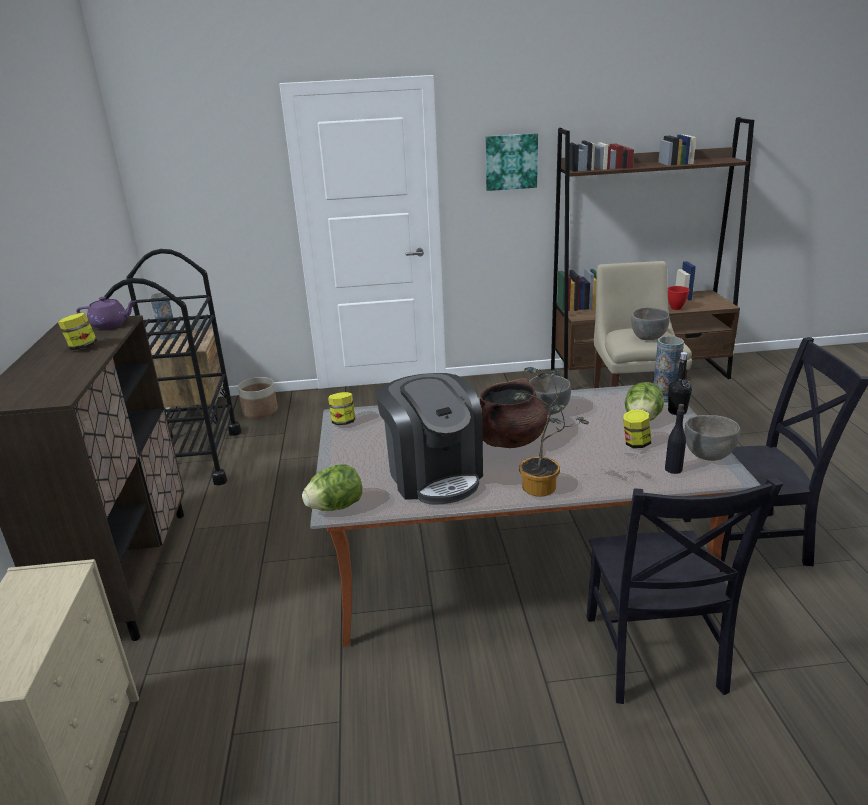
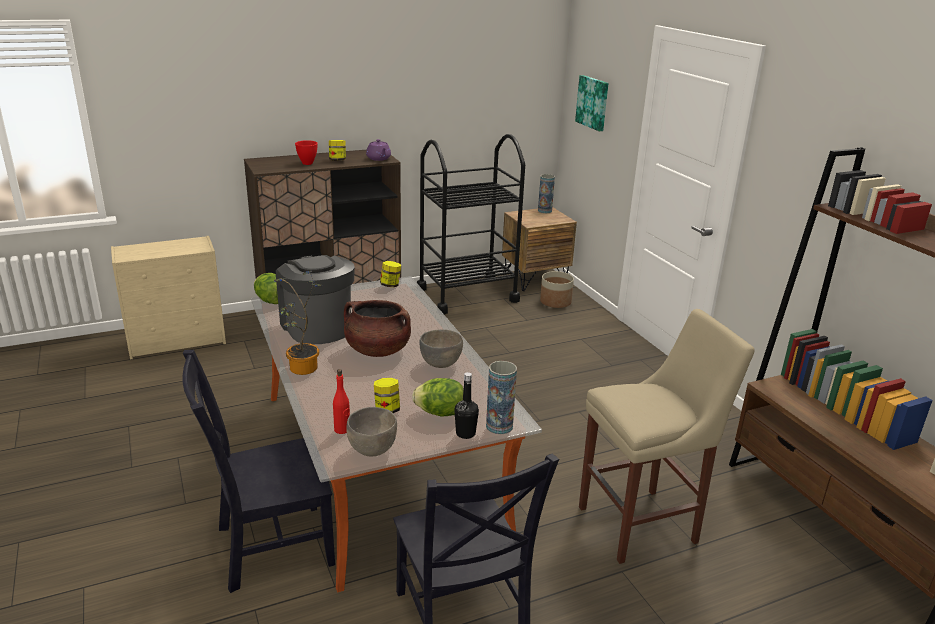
camera: 70 degrees right, 0 degrees up
coffee machine [376,373,483,505] -> coffee machine turned 105 degrees clockwise [276,255,355,344]
picture [486,133,538,191] -> picture moved to [575,75,608,131]
grey bowl [631,307,670,340] -> none
black bottle [665,404,686,474] -> red bottle [333,369,350,434]
red bowl [668,286,690,310] -> red bowl moved to [295,140,318,165]

